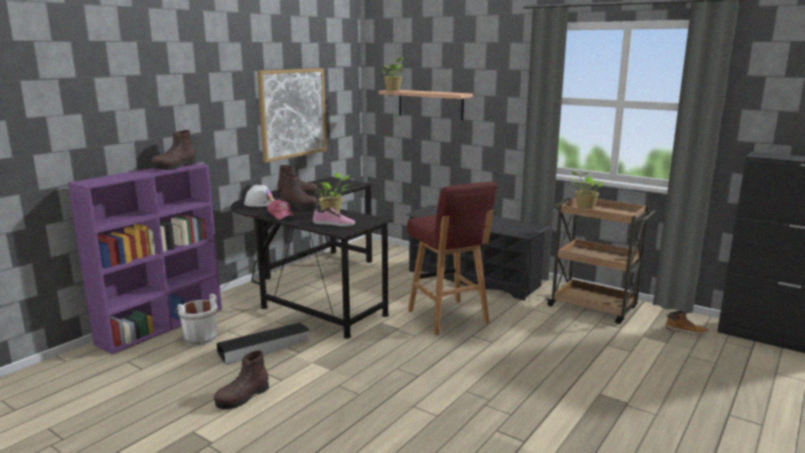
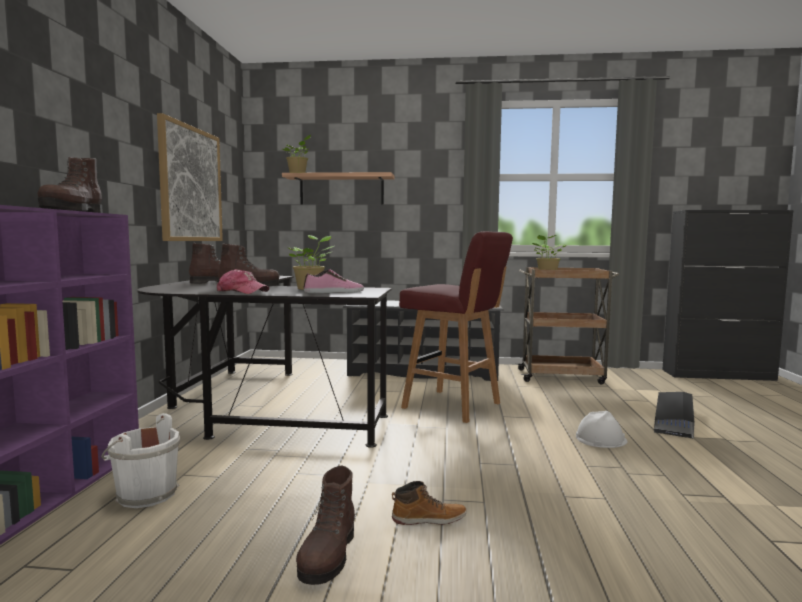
camera: 30 degrees left, 10 degrees down
black storage box [217,323,310,365] -> black storage box moved to [654,392,695,439]
white hard hat [244,185,275,207] -> white hard hat moved to [576,411,628,448]
boot [665,311,708,335] -> boot moved to [392,481,467,525]

